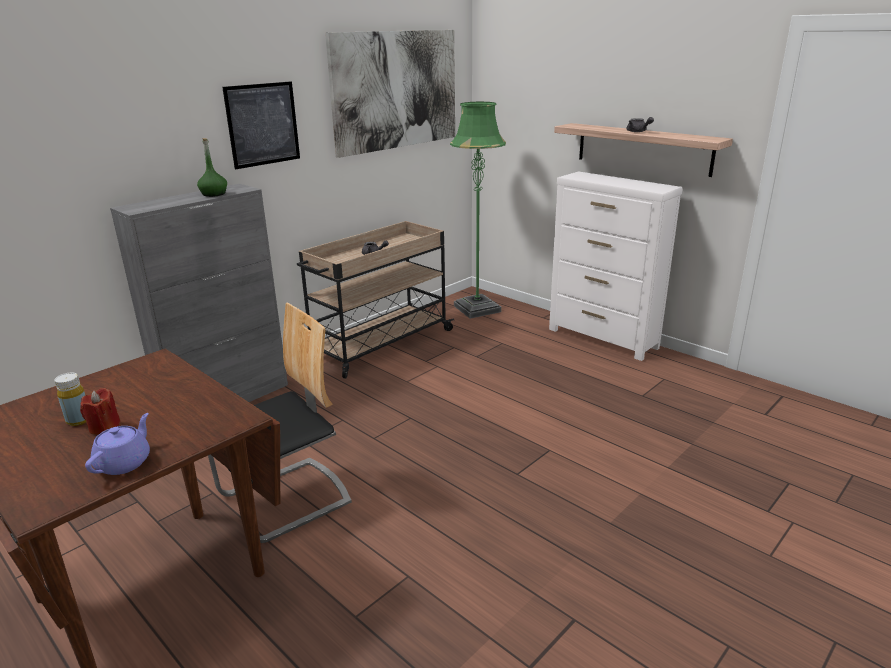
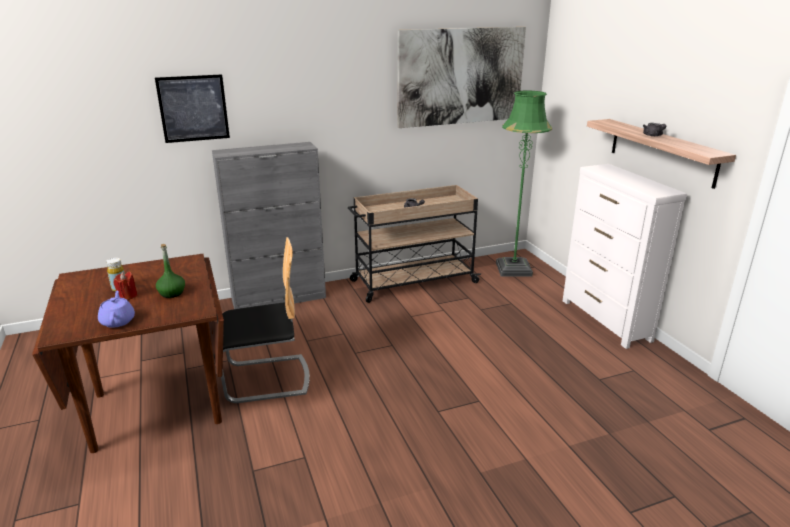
camera: 25 degrees right, 0 degrees up
purple teapot [85,413,150,475] -> purple teapot turned 60 degrees counterclockwise [98,290,135,328]
green bottle [197,138,227,197] -> green bottle moved to [156,244,185,298]
picture [222,81,300,169] -> picture moved to [155,74,230,143]

